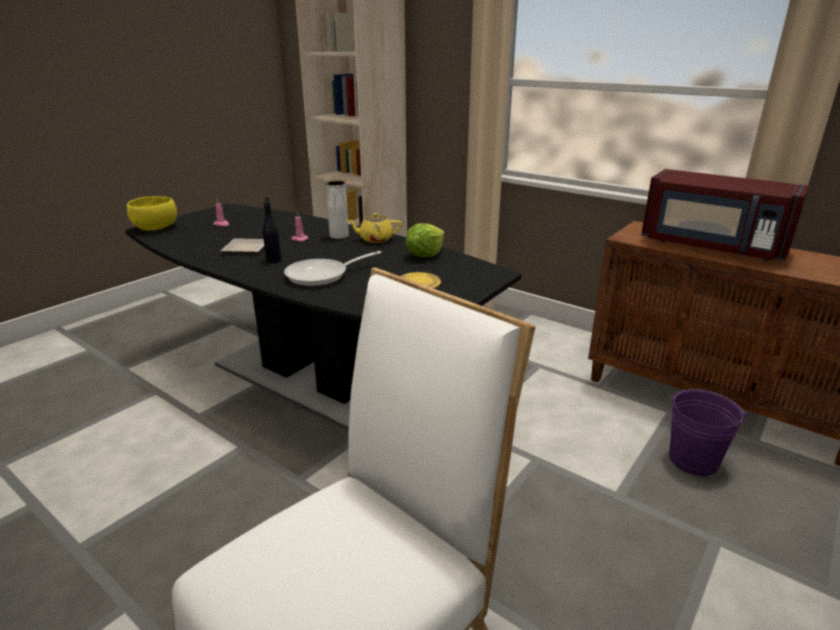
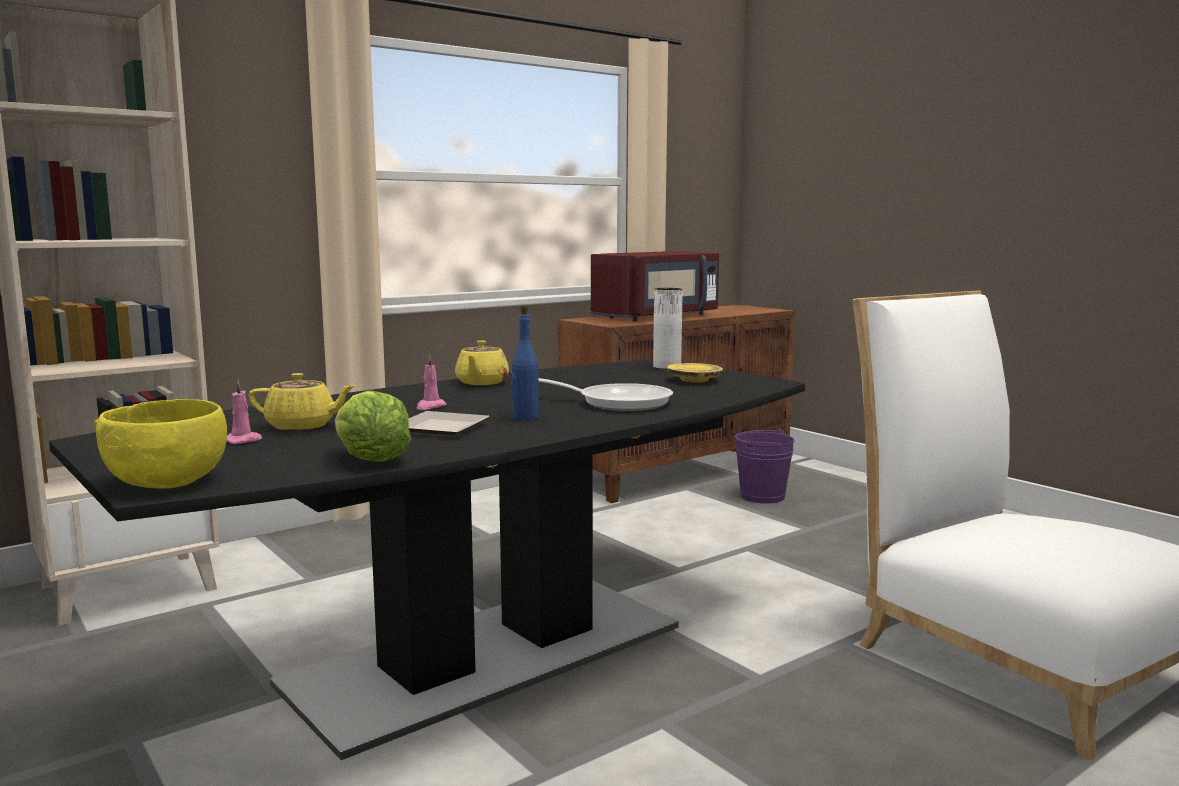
camera: 75 degrees left, 15 degrees down
black bottle [263,196,281,263] -> blue bottle [511,305,539,420]
frying pan [284,251,382,286] -> frying pan turned 60 degrees counterclockwise [538,378,673,411]
white vase [326,181,349,239] -> white vase moved to [653,288,683,369]
lettuce [405,223,445,257] -> lettuce moved to [335,391,411,462]
none -> yellow teapot [248,373,355,431]

